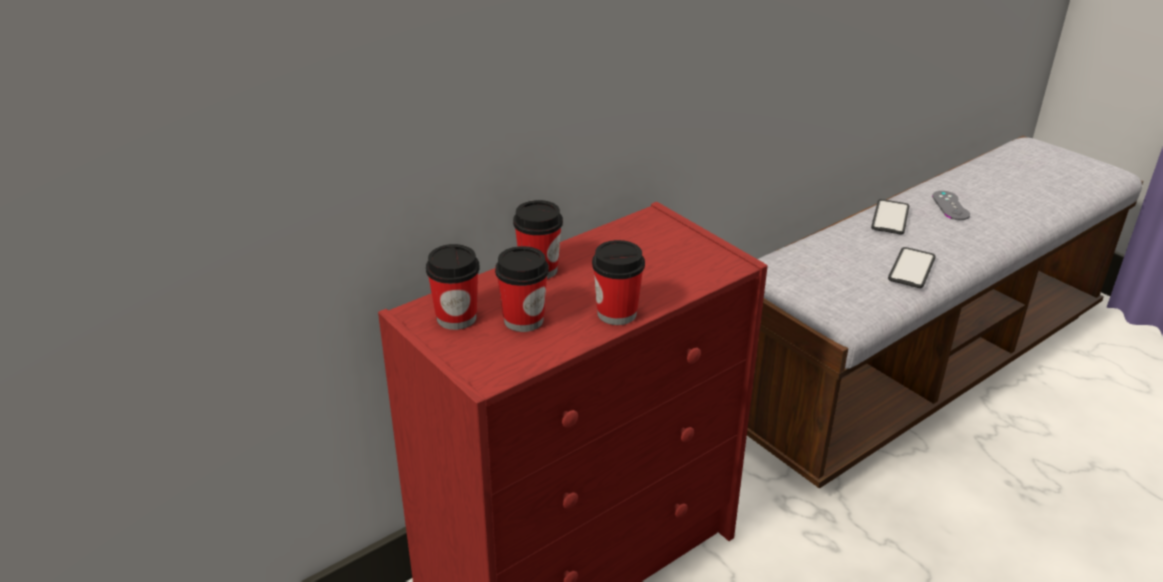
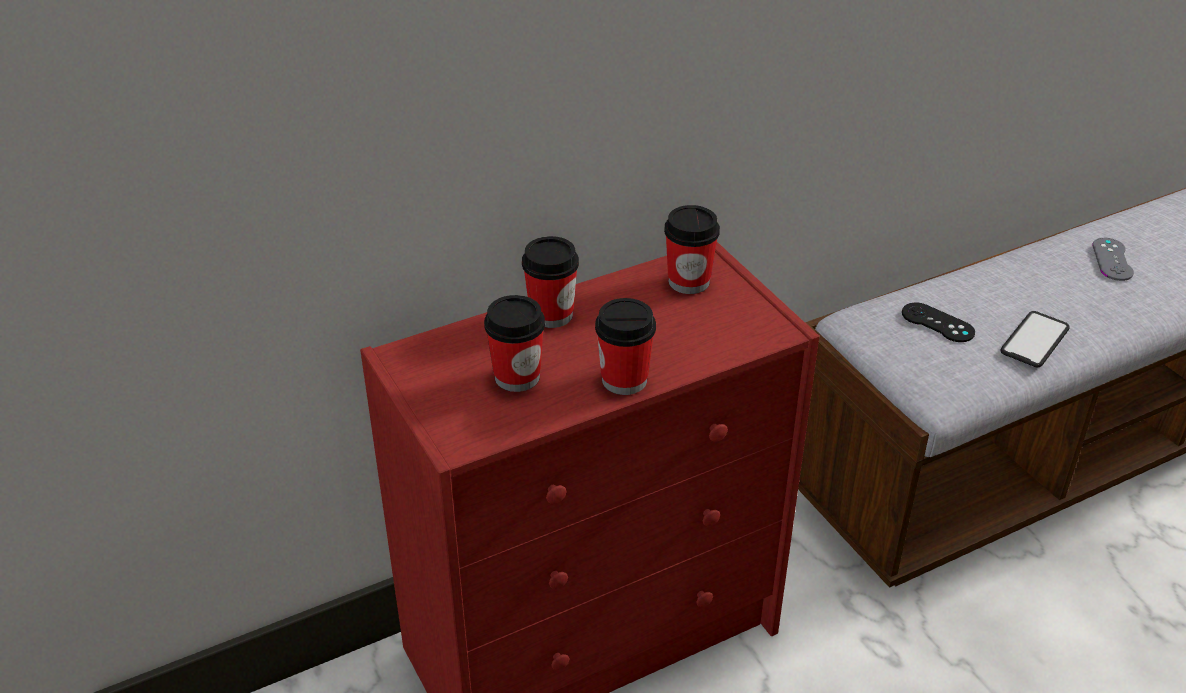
camera: 10 degrees right, 5 degrees up
cup [426,244,479,330] -> cup moved to [664,205,720,294]
phone [871,199,910,234] -> none
none -> black game controller [902,303,975,342]

